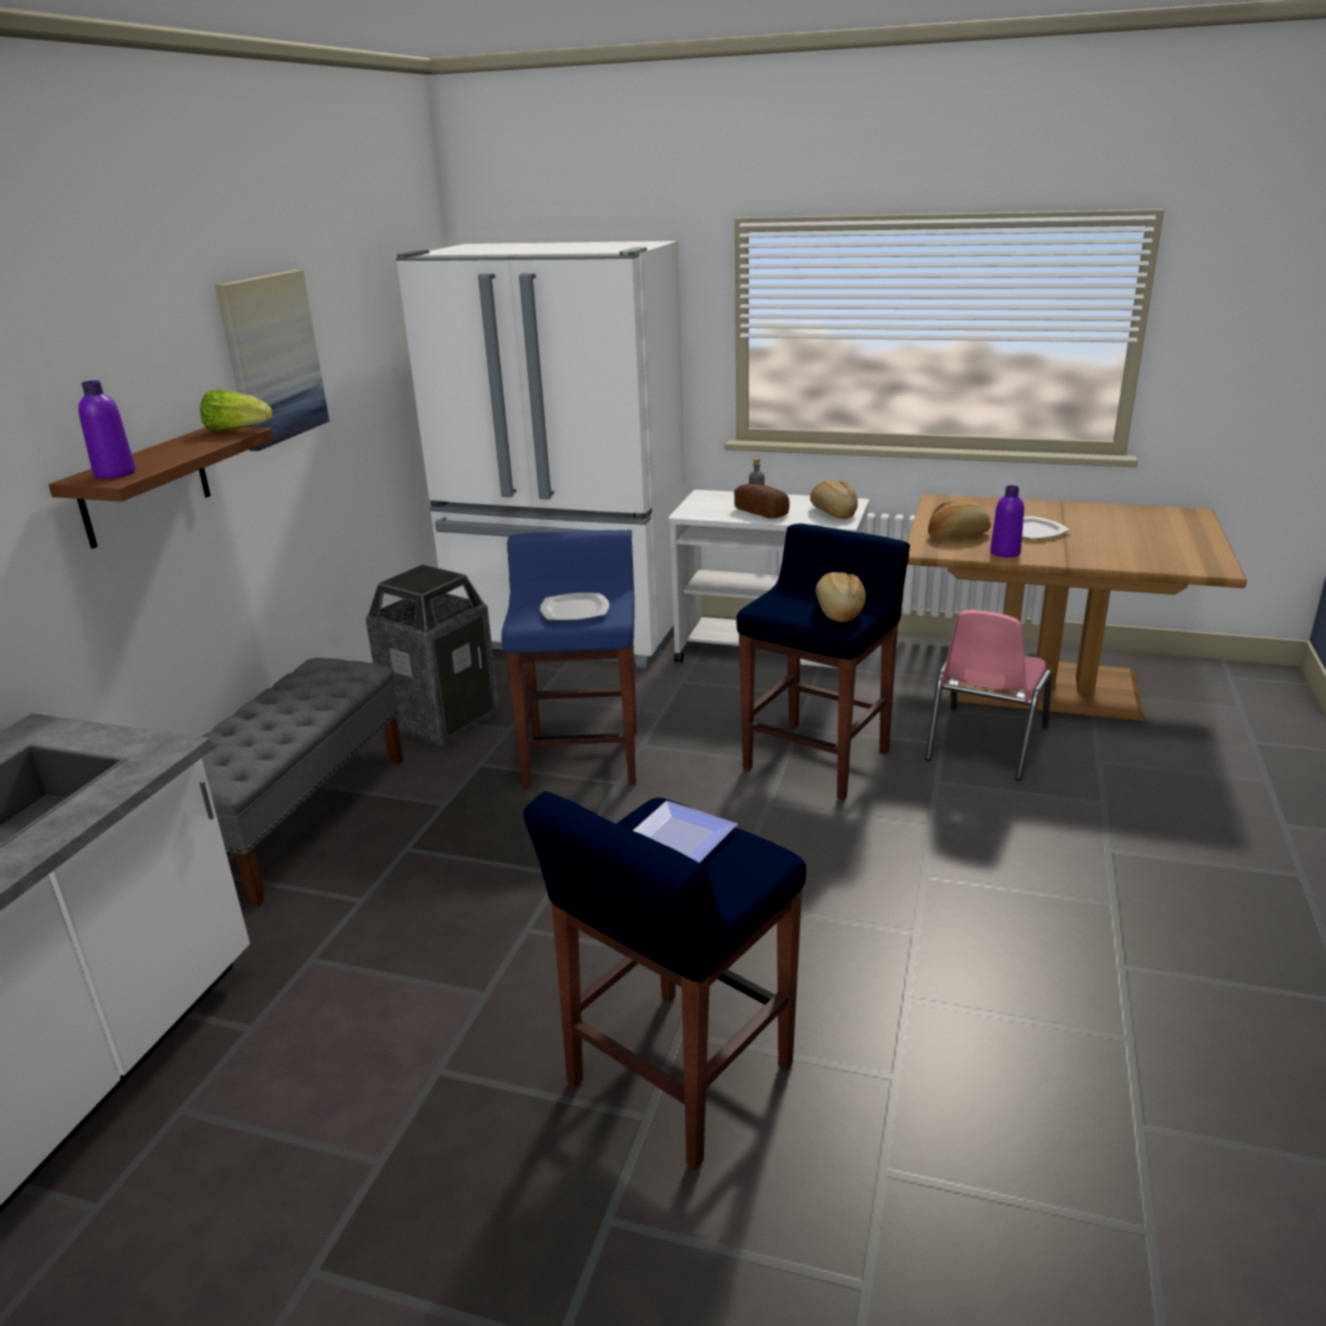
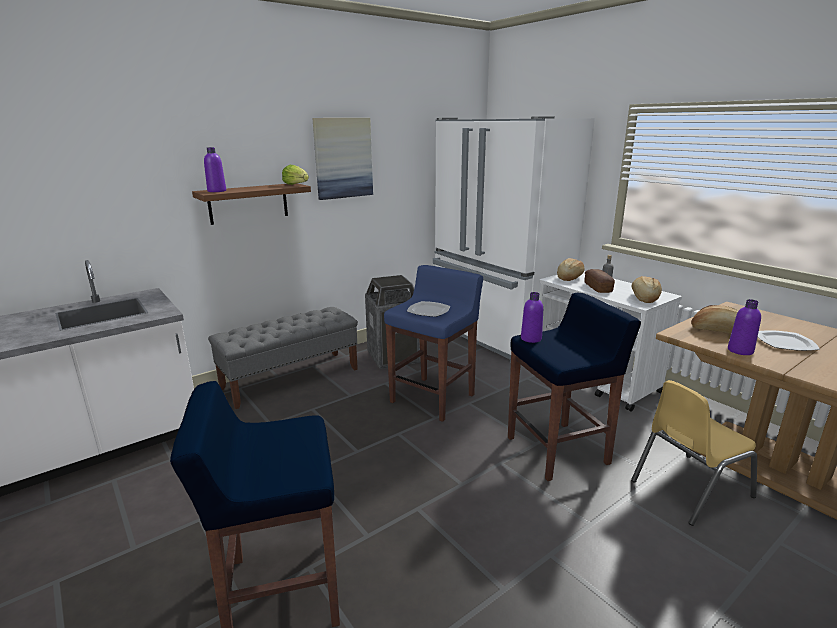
camera: 35 degrees right, 5 degrees down
plate [633,801,738,863] -> none
bread [815,572,866,623] -> bread moved to [557,258,584,281]
pink chair [925,610,1052,781] -> yellow chair [631,380,757,526]
none -> purple bottle [521,292,543,343]

